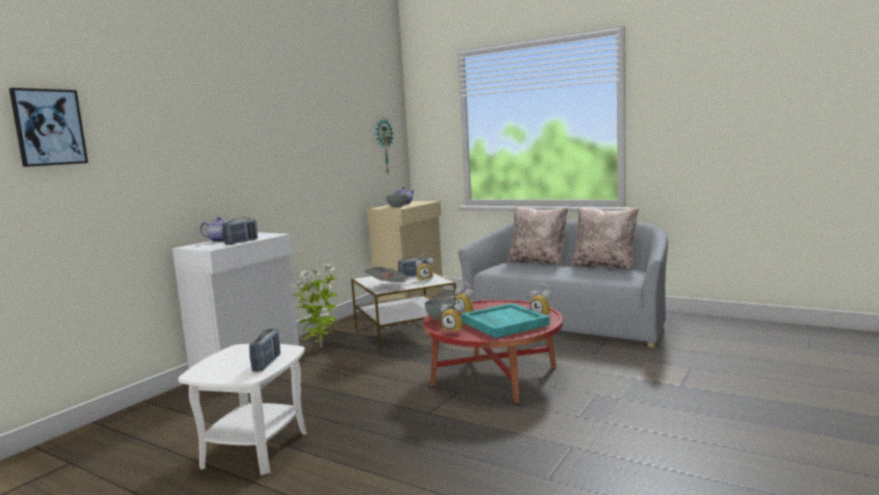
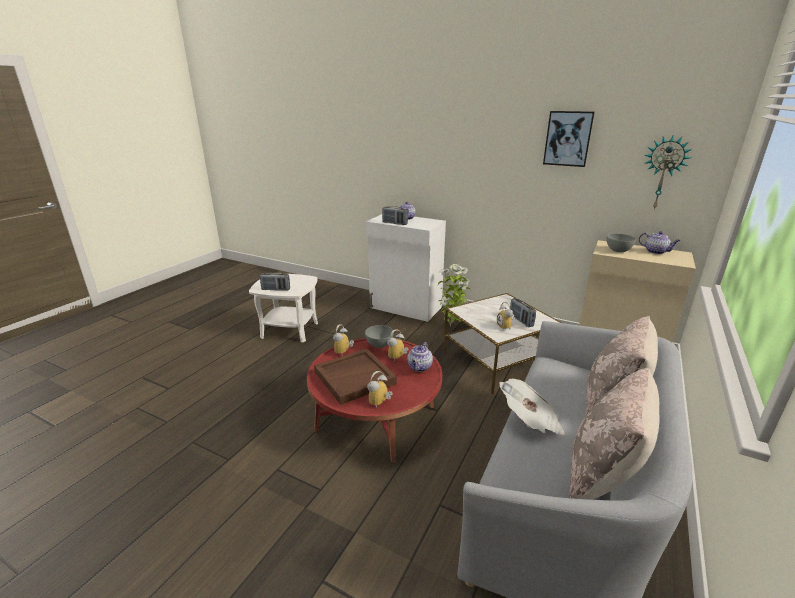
camera: 85 degrees right, 15 degrees up
picture [9,88,88,167] -> picture moved to [543,111,595,167]
newspaper [364,267,407,282] -> newspaper moved to [500,379,565,436]
turquoise tray [461,303,550,338] -> brown tray [314,349,397,405]
none -> teapot [407,342,433,372]

